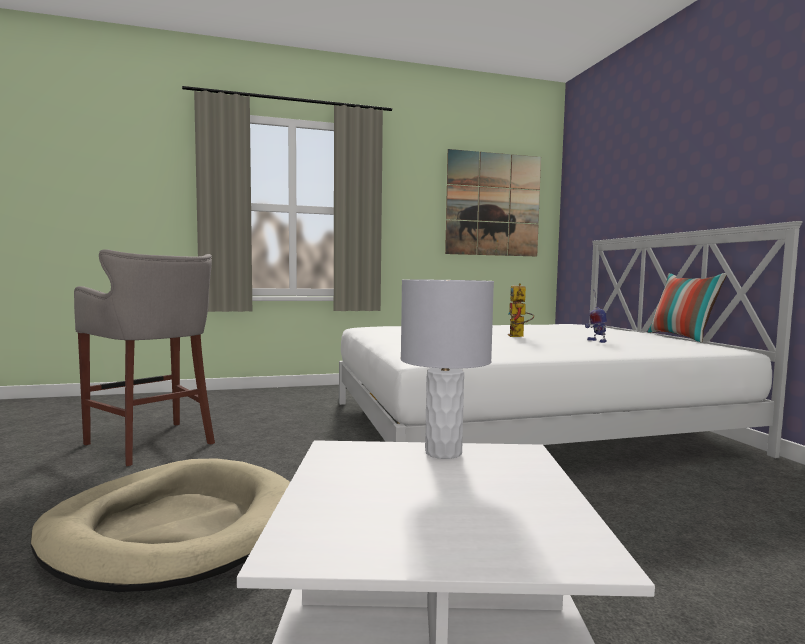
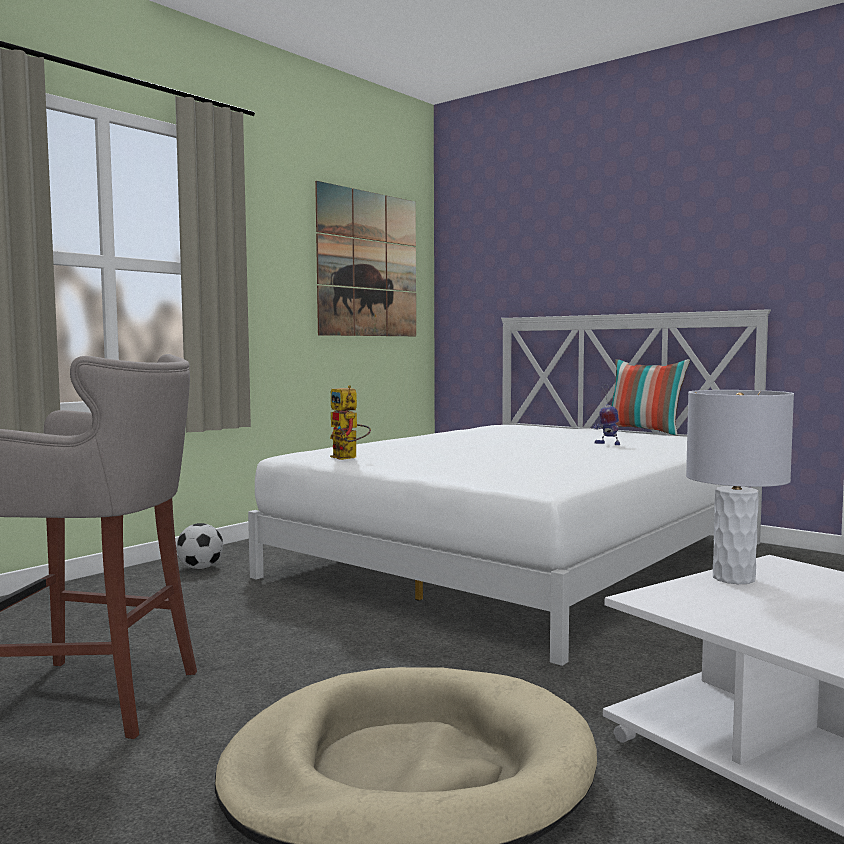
camera: 35 degrees left, 0 degrees up
toy robot [508,283,534,337] -> toy robot moved to [330,385,371,460]
none -> football [176,523,223,569]

